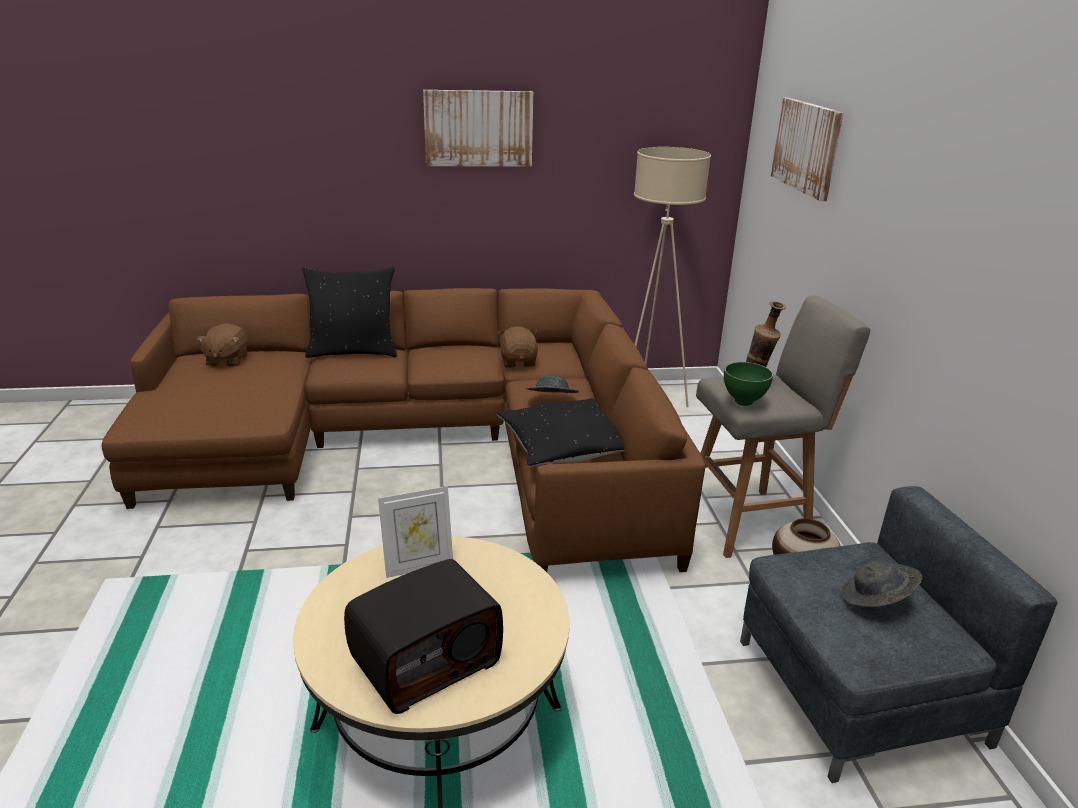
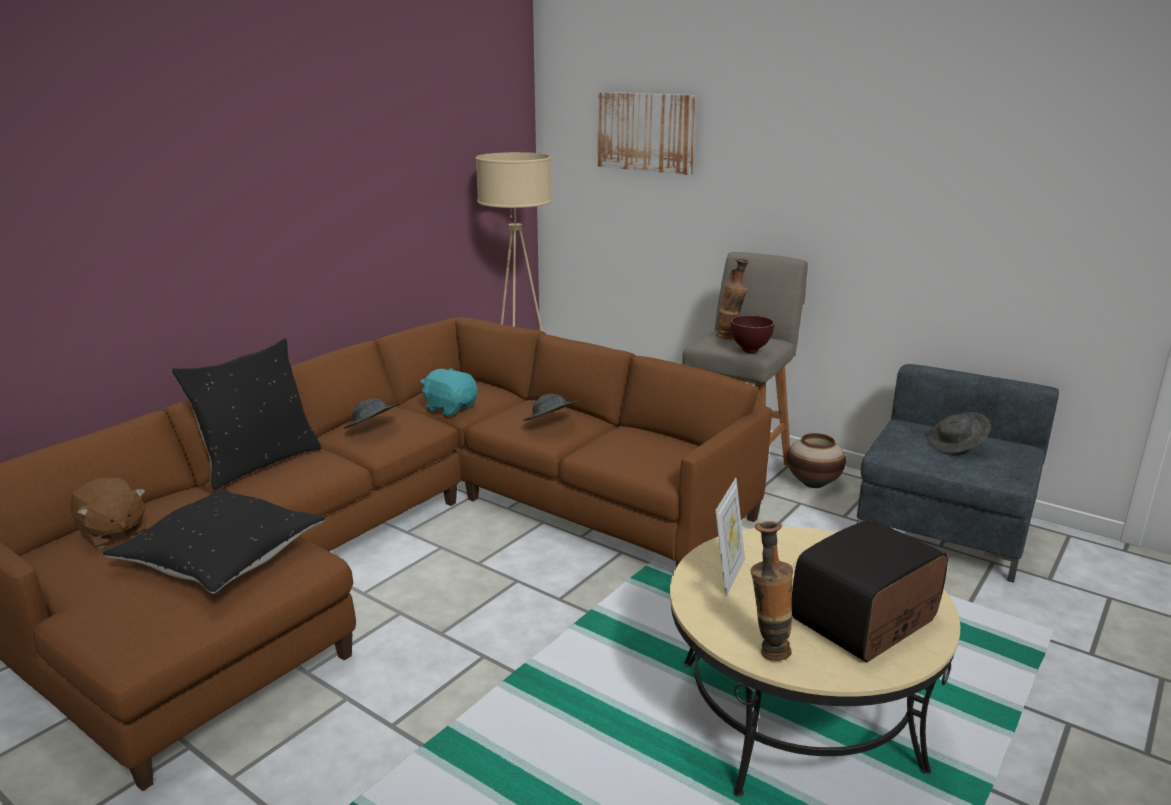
camera: 45 degrees left, 5 degrees down
radio [344,559,503,714] -> radio turned 135 degrees counterclockwise [792,519,948,662]
picture [423,90,533,167] -> none
black pillow [496,398,625,467] -> black pillow moved to [103,488,325,594]
brown plush toy [497,326,538,368] -> turquoise plush toy [420,368,477,416]
green bowl [724,362,773,406] -> brown bowl [731,315,775,353]
none -> grey hat [344,398,398,429]
none -> vase [751,521,793,661]

